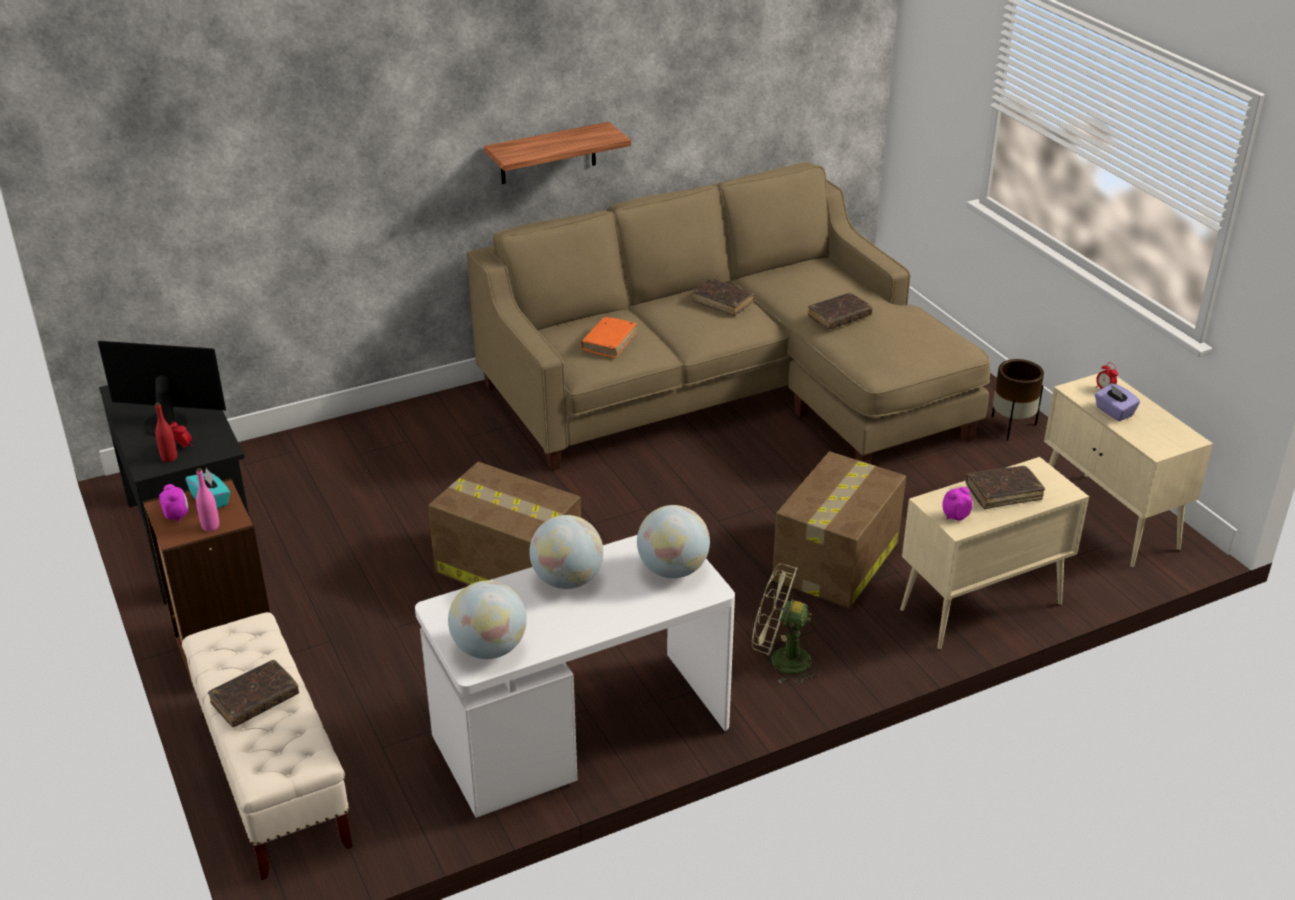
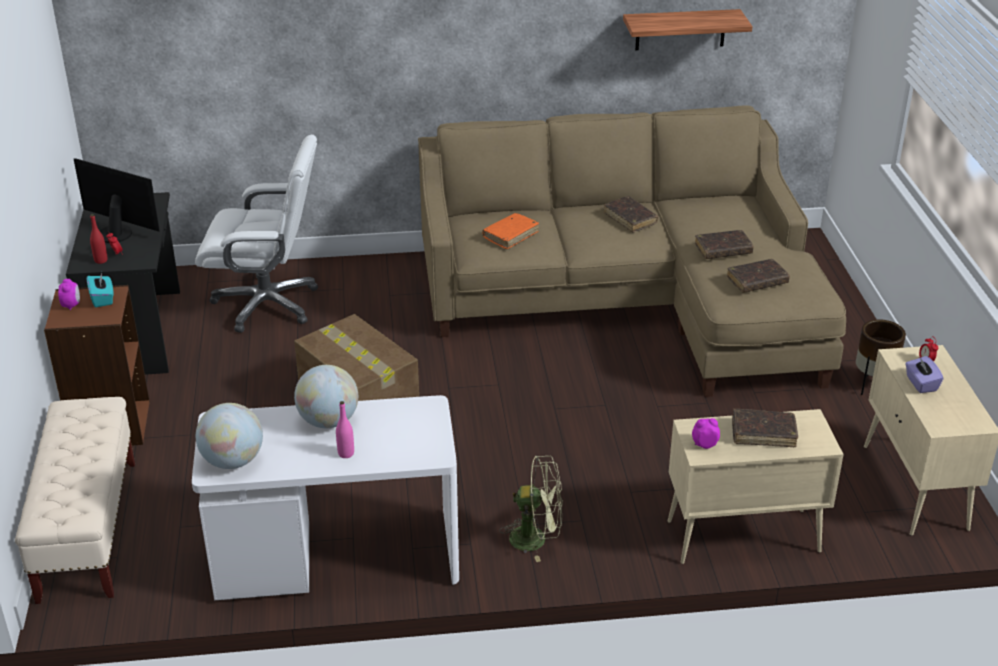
camera: 20 degrees right, 0 degrees up
pink bottle [196,468,219,531] -> pink bottle moved to [336,401,354,458]
brown book [208,660,299,727] -> brown book moved to [727,259,790,293]
shelf [484,122,631,184] -> shelf moved to [623,9,753,50]
globe [637,505,710,578] -> none
green fan [752,563,821,684] -> green fan turned 150 degrees clockwise [499,456,563,562]
cardboard box [772,451,906,608] -> none
none -> white office chair [195,134,318,332]

